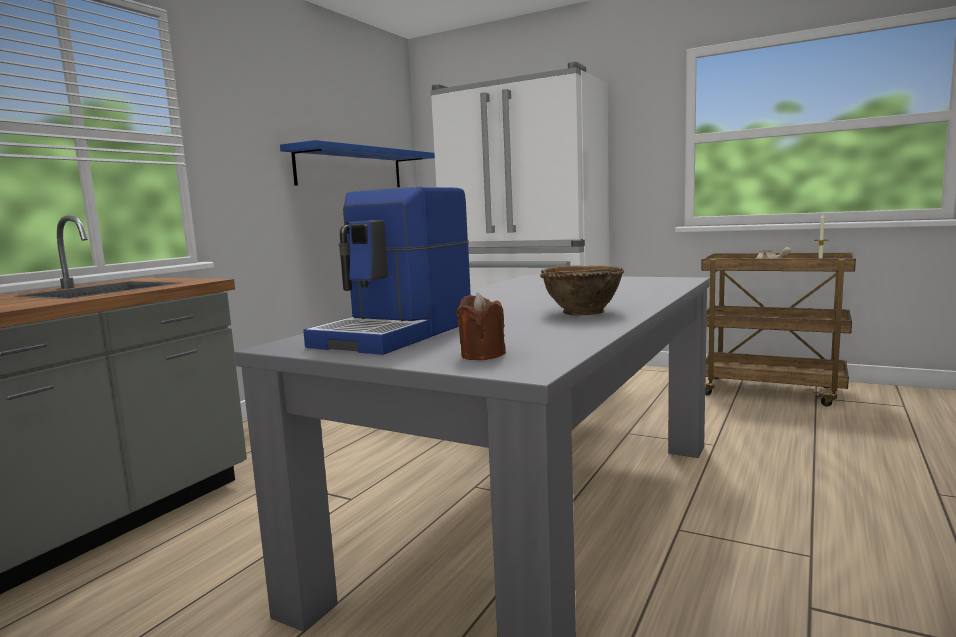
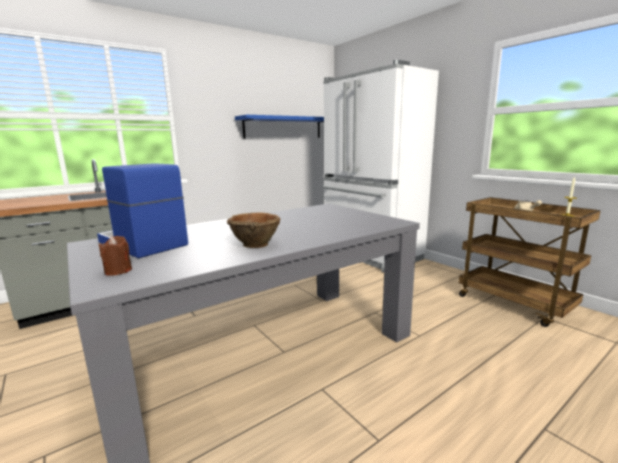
camera: 25 degrees right, 5 degrees up
coffee machine [303,187,471,355] -> coffee machine turned 75 degrees clockwise [97,163,188,258]

